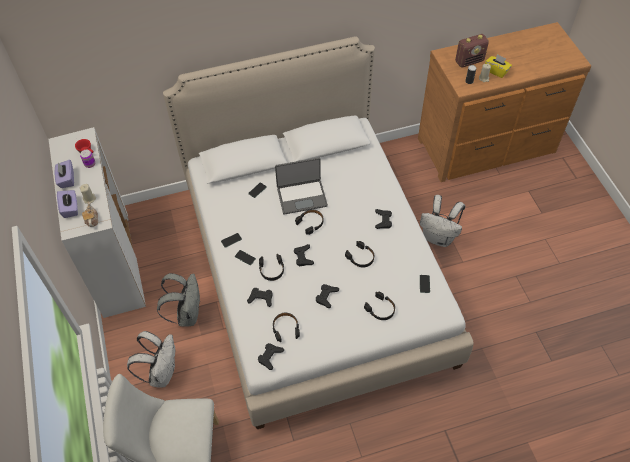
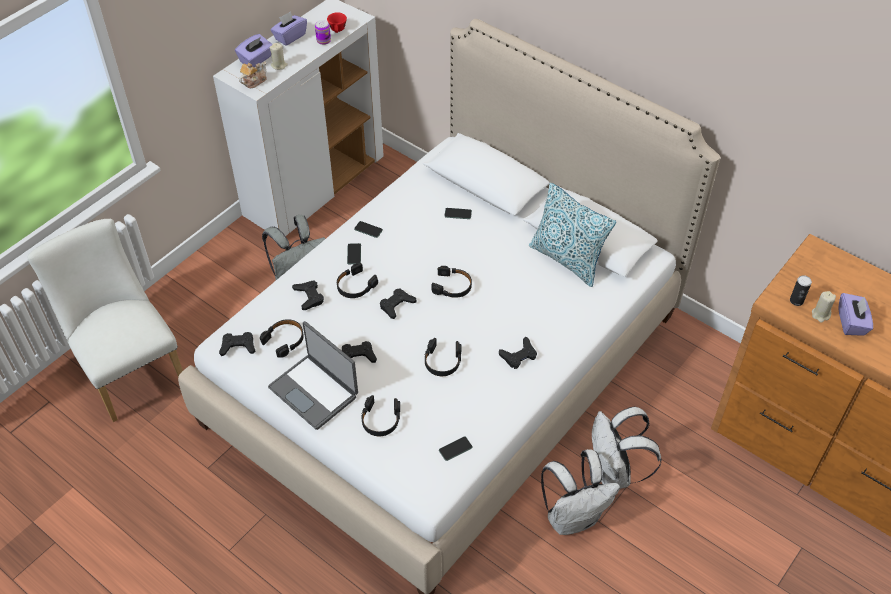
camera: 55 degrees right, 5 degrees down
white backpack [127,331,175,388] -> white backpack moved to [541,449,620,535]
laptop [275,158,328,215] -> laptop moved to [268,321,358,430]
radio [455,34,489,67] -> none
yellow tissue box [485,54,512,78] -> purple tissue box [838,293,873,336]
none -> pillow [529,183,617,287]

